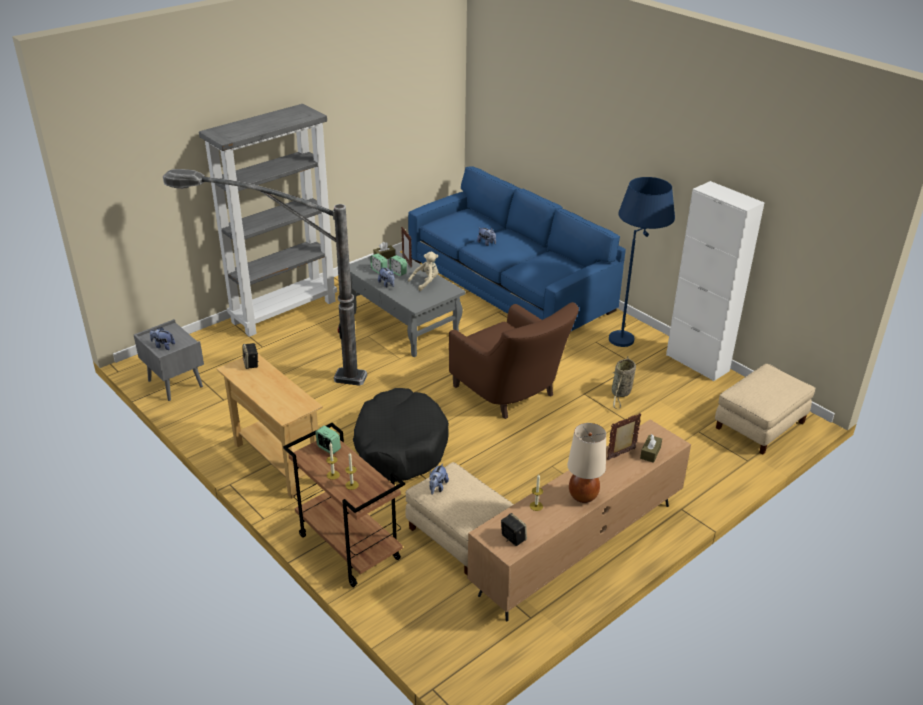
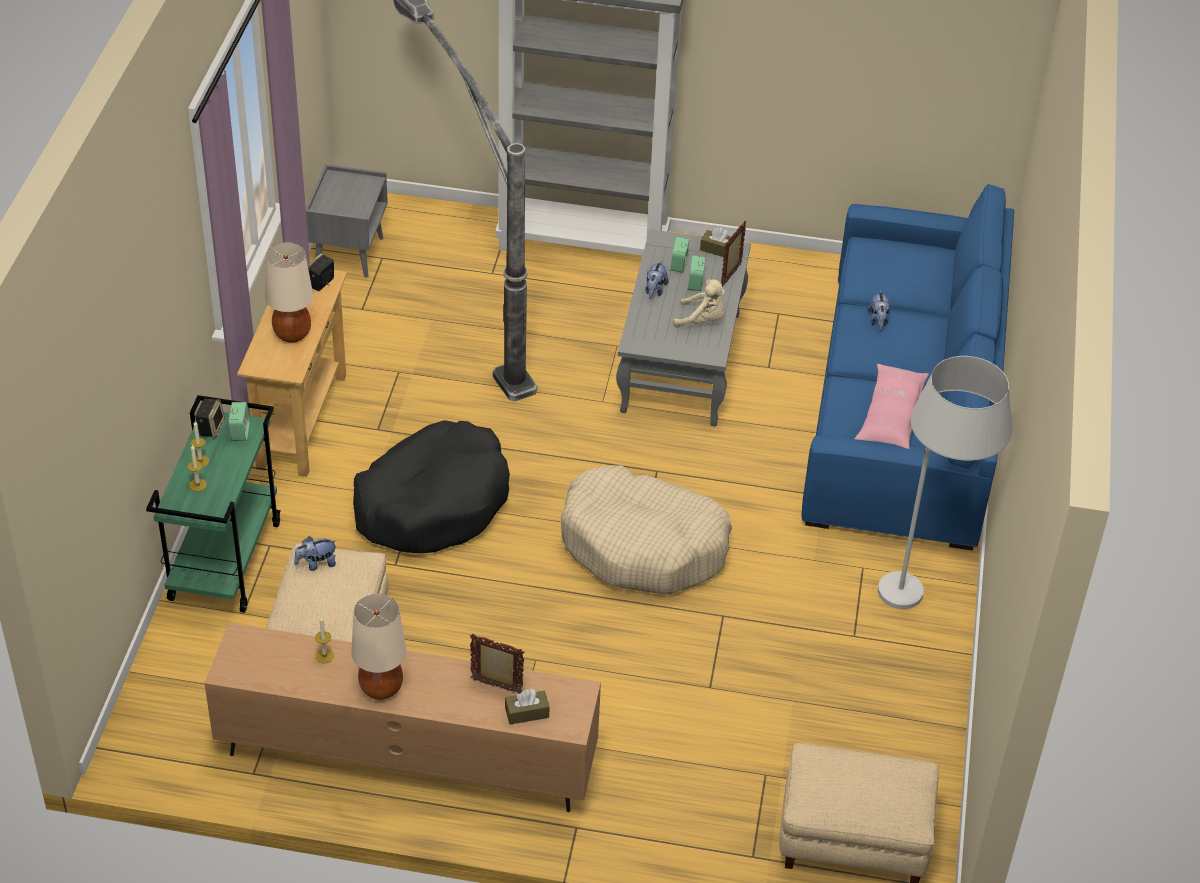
camera: 50 degrees right, 10 degrees up
plush toy [150,327,175,350] -> none
brown cart [283,423,405,587] -> green cart [146,395,281,612]
brown armchair [449,302,579,419] -> beige dog bed [561,465,732,595]
speaker [501,513,527,546] -> speaker moved to [195,399,225,438]
blue floor lamp [609,177,675,347] -> white floor lamp [878,356,1012,609]
basket [612,356,636,409] -> none
white cabinet [666,181,765,381] -> none
none -> beige table lamp [265,242,313,343]
none -> pink pillow [854,364,929,449]

